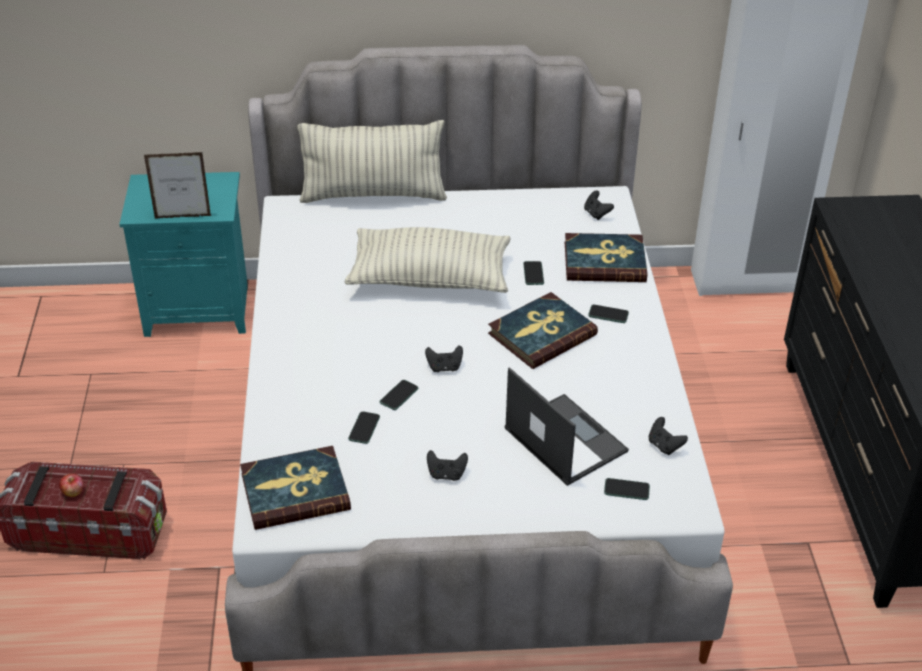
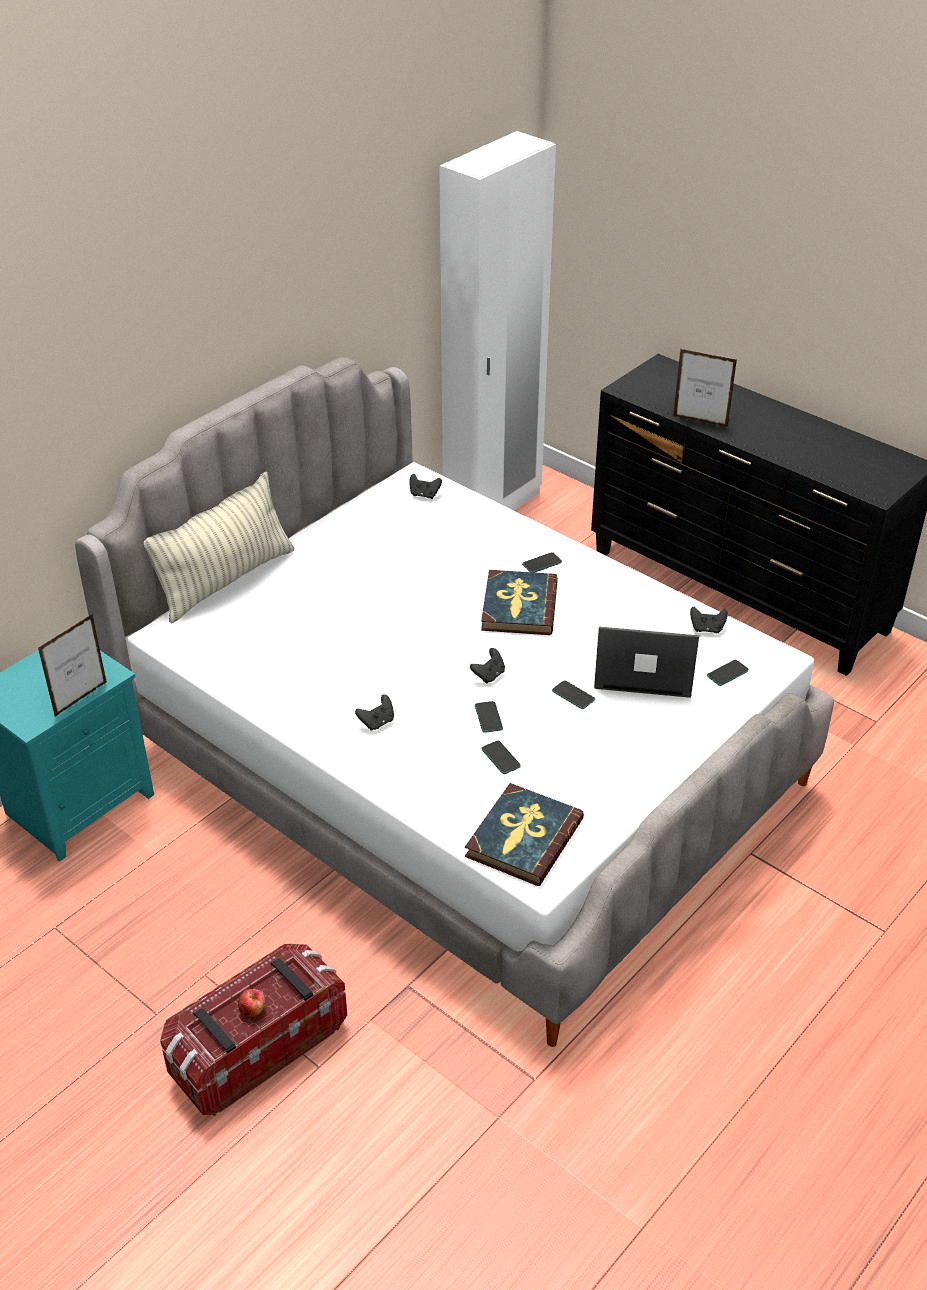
camera: 45 degrees left, 0 degrees up
pillow [345,227,511,293] -> none
black game controller [427,450,468,481] -> black game controller moved to [355,694,394,731]
phone [523,261,544,285] -> phone moved to [552,680,595,709]
book [565,233,647,282] -> none
none -> picture frame [673,349,737,427]

